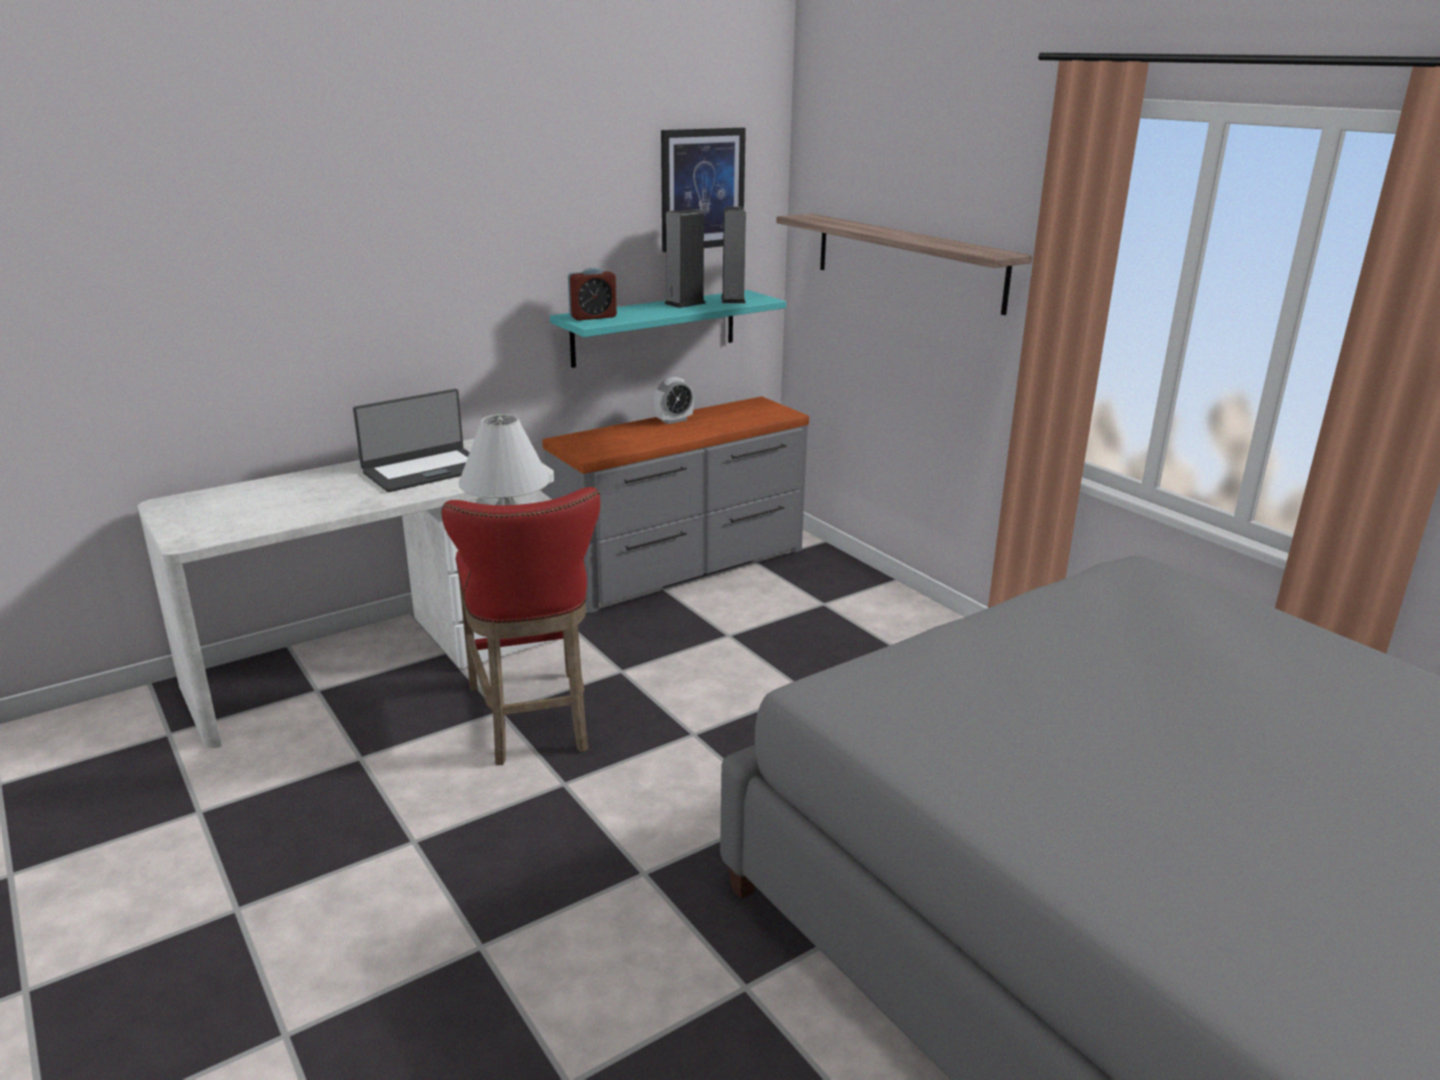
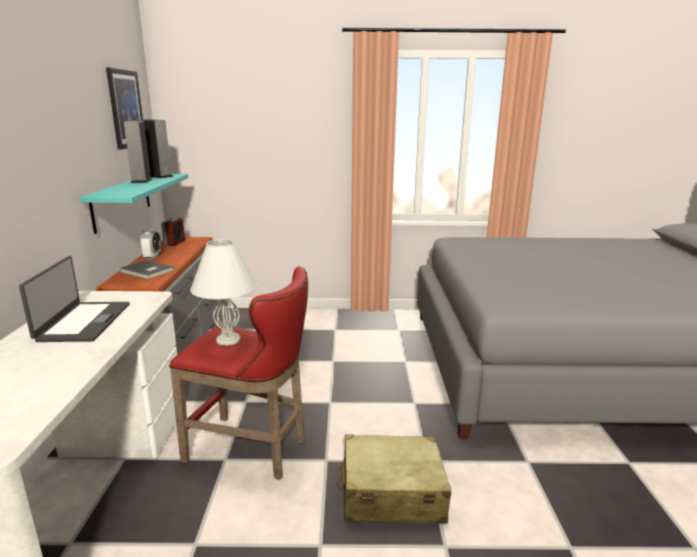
camera: 55 degrees left, 5 degrees down
alarm clock [568,268,617,321] -> alarm clock moved to [161,217,185,246]
shelf [776,213,1032,315] -> none
none -> grey book [120,260,174,280]
none -> beige suitcase [336,434,451,523]

